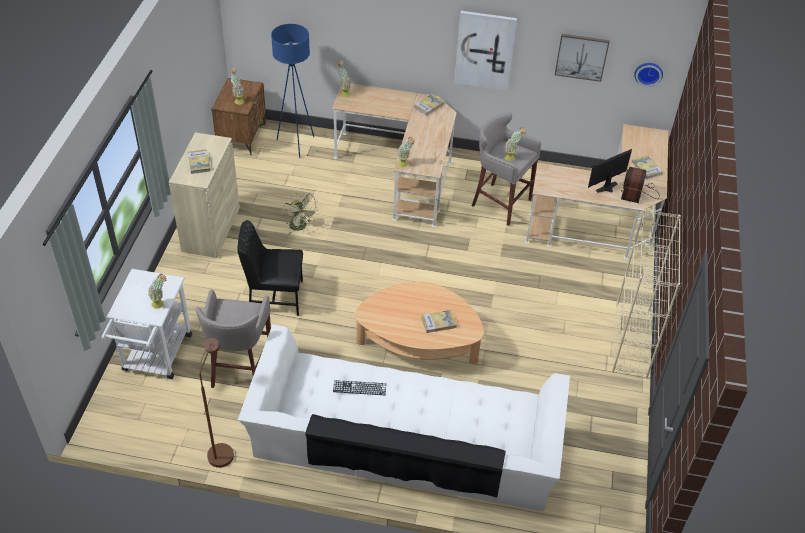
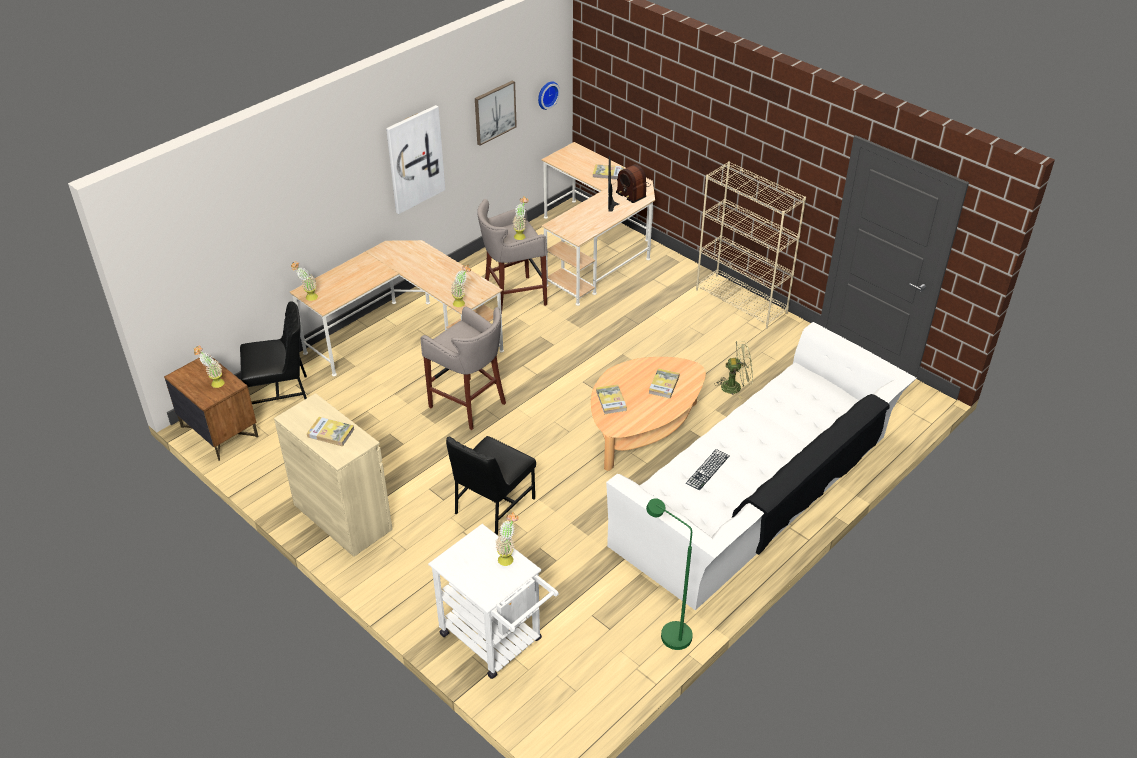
camera: 55 degrees left, 5 degrees down
grey stool [196,289,271,388] -> grey stool moved to [421,307,506,430]
brown floor lamp [200,338,234,468] -> green floor lamp [646,498,693,650]
blue floor lamp [271,24,314,158] -> black chair [240,301,307,404]
green fan [283,192,319,235] -> green fan moved to [716,341,753,399]
book [414,94,444,116] -> book moved to [596,384,627,414]

